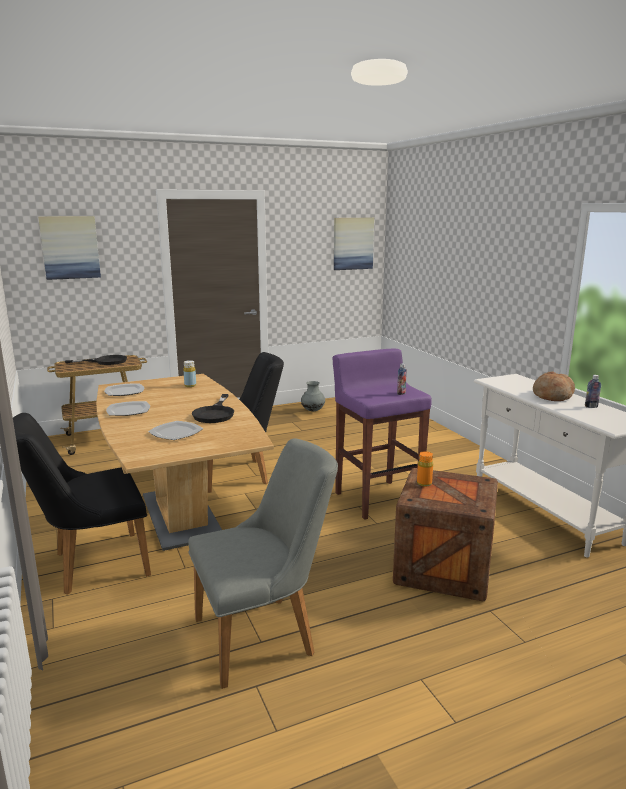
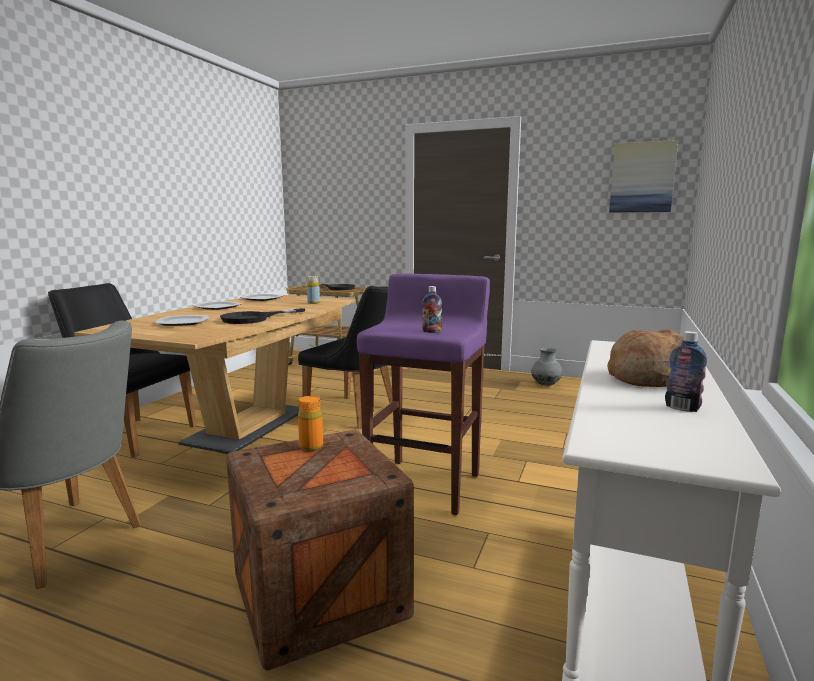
camera: 45 degrees right, 5 degrees down
picture [38,216,101,280] -> none

